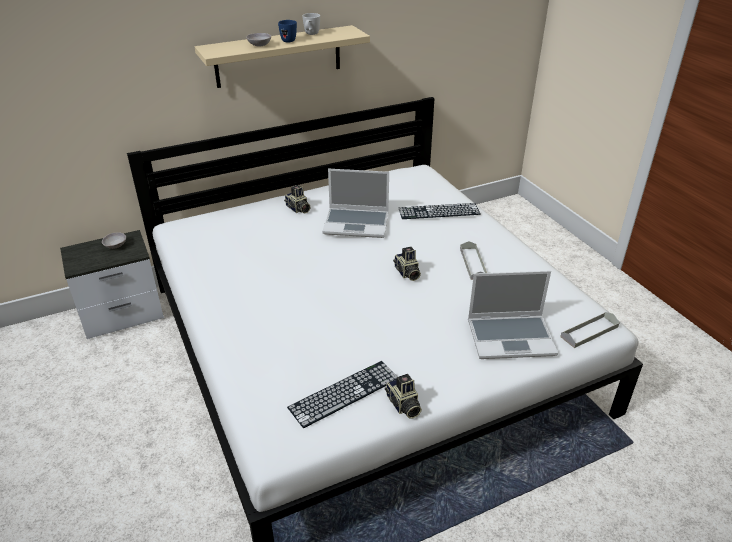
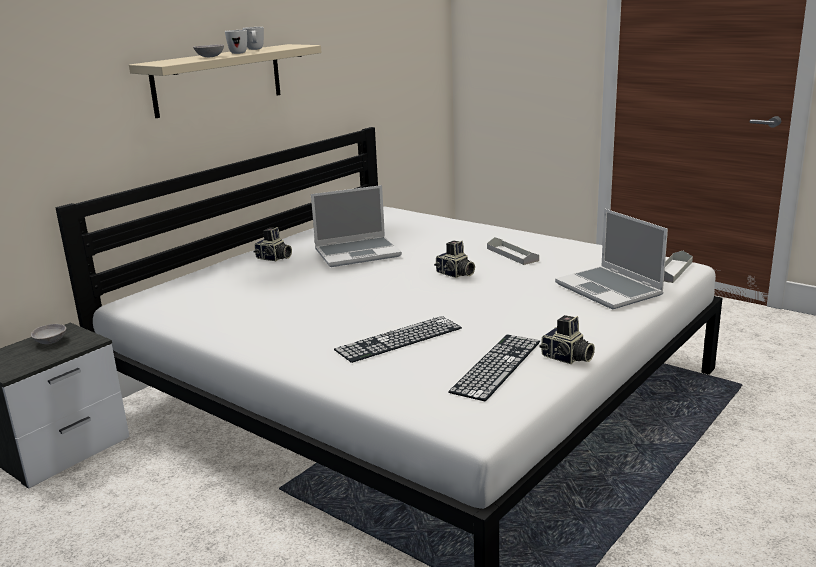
camera: 25 degrees left, 15 degrees down
blue mug [278,20,297,42] -> white mug [225,30,247,54]
keyboard [399,203,481,219] -> keyboard moved to [334,316,462,363]
laptop [468,271,558,359] -> laptop turned 90 degrees clockwise [555,209,668,310]

